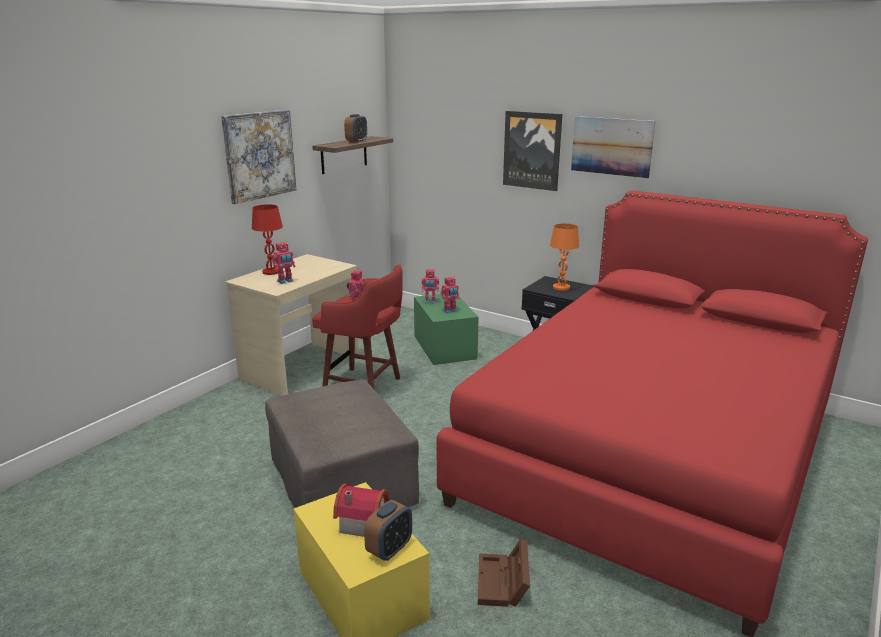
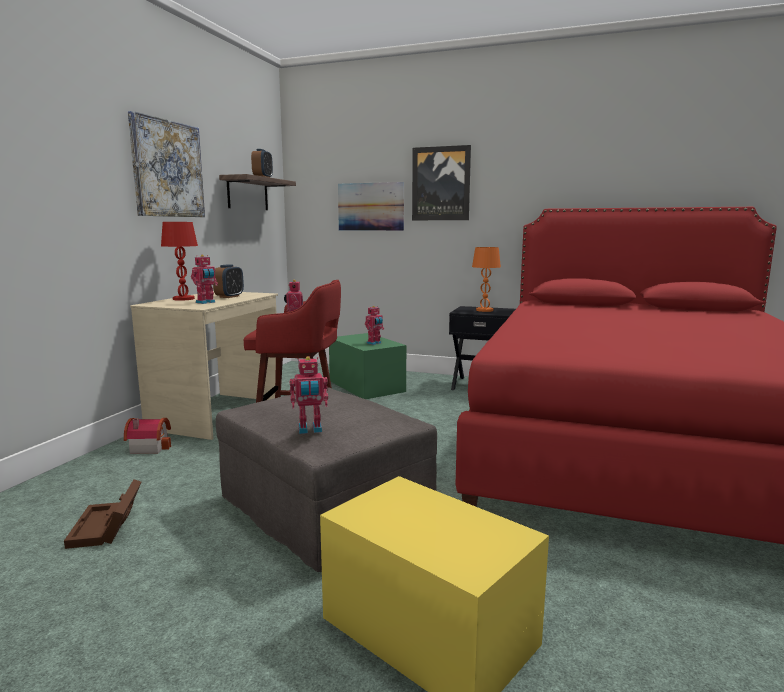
camera: 15 degrees left, 10 degrees down
toy house [333,483,389,537] -> toy house moved to [124,418,171,454]
alarm clock [364,500,412,561] -> alarm clock moved to [213,264,244,298]
toy robot [421,268,439,304] -> toy robot moved to [290,356,328,434]
brown storage box [478,538,530,607] -> brown storage box moved to [64,479,141,549]
picture [571,116,655,178] -> picture moved to [338,182,404,231]

